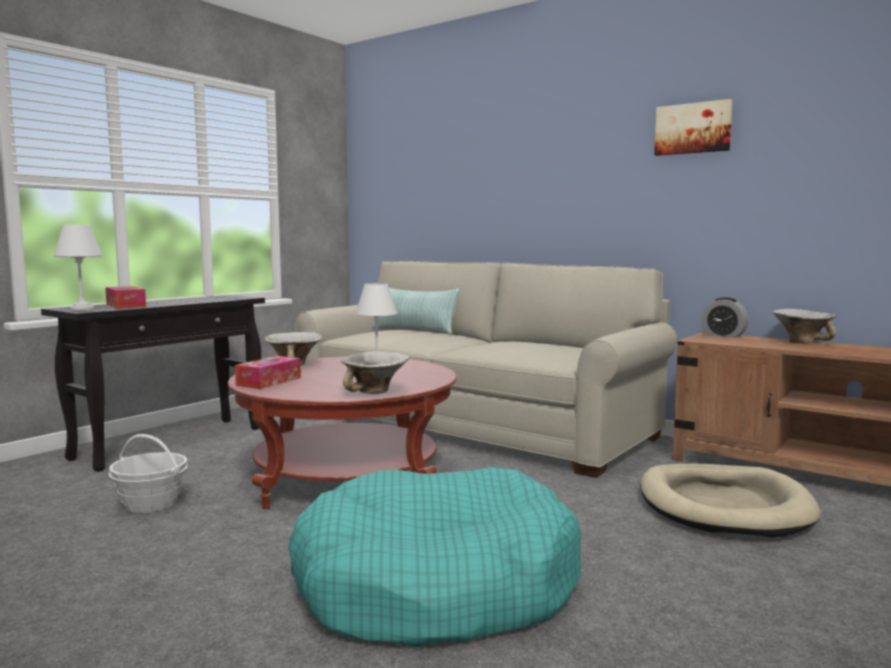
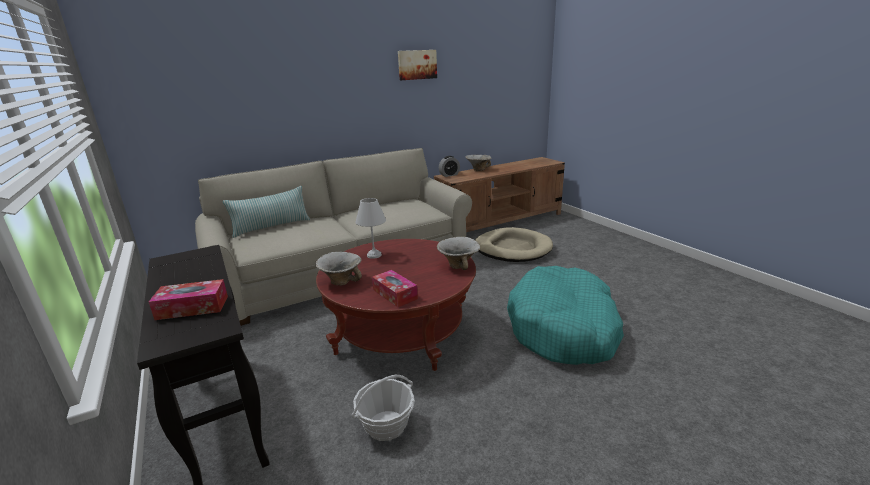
camera: 65 degrees left, 15 degrees up
white table lamp [54,224,103,311] -> none

